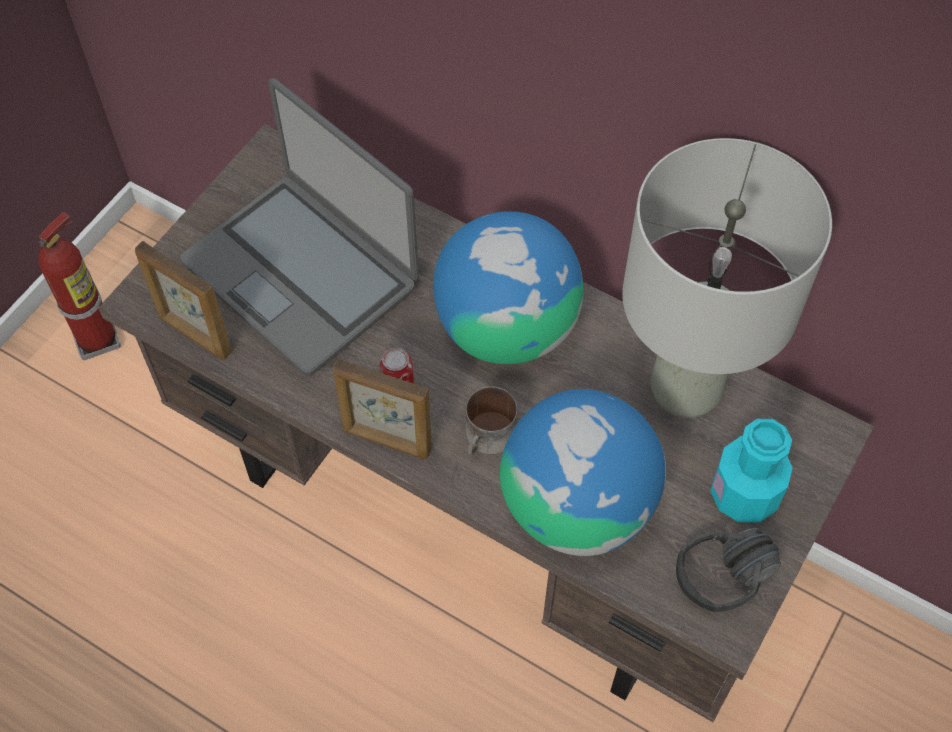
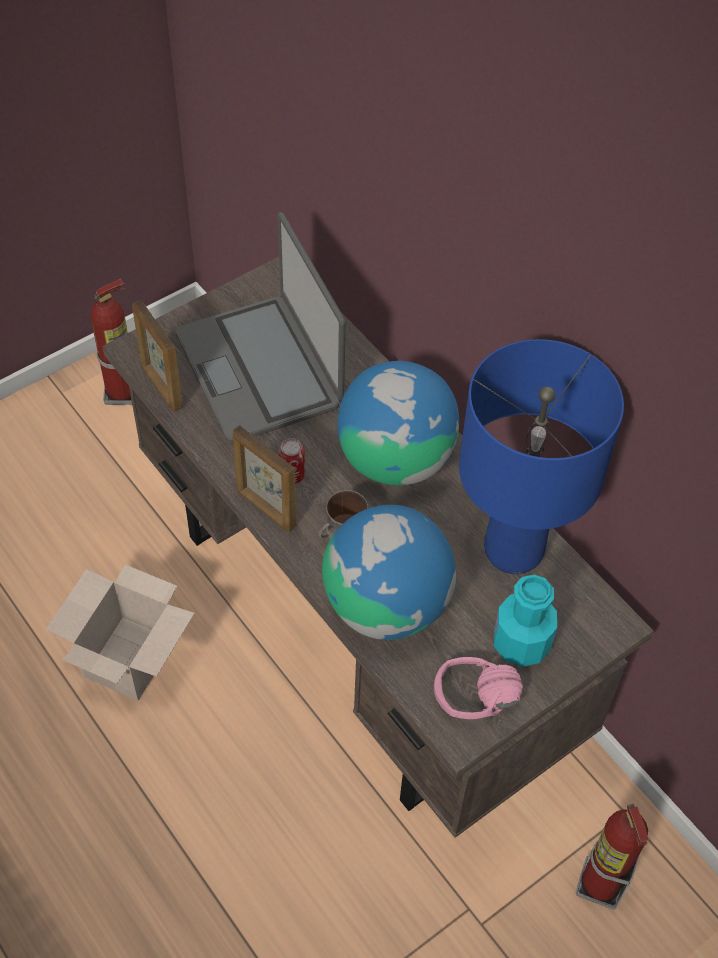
camera: 20 degrees right, 5 degrees down
grey table lamp [622,138,832,418] -> blue table lamp [459,339,624,574]
black headphones [676,528,781,612] -> pink headphones [434,657,523,719]
none -> cardboard box [46,565,195,701]
none -> fire extinguisher [576,804,649,910]

